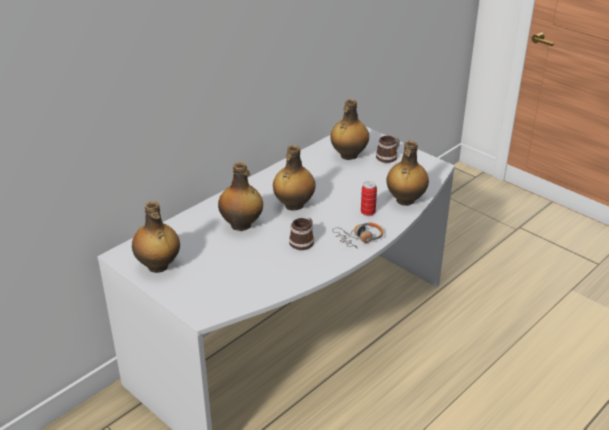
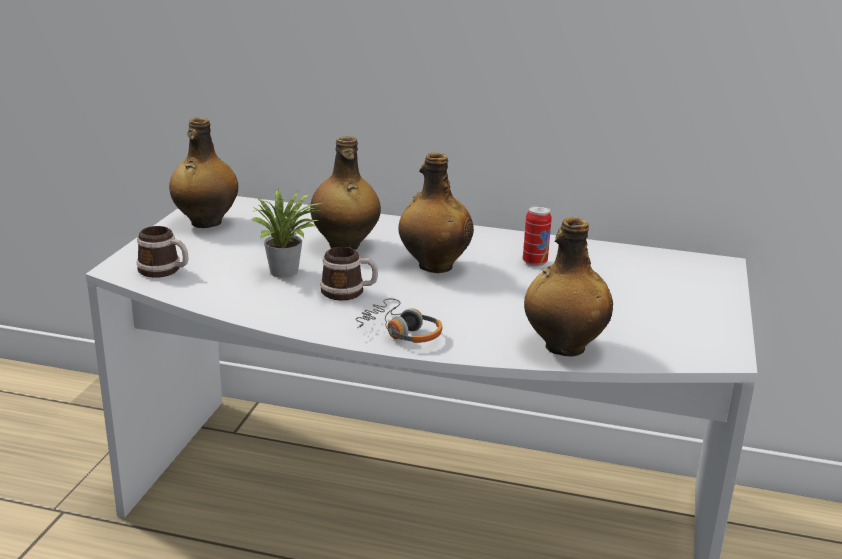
camera: 60 degrees right, 10 degrees down
bottle [330,99,369,160] -> none
can [361,181,377,216] -> can moved to [523,205,552,267]
mug [376,136,400,163] -> mug moved to [136,226,189,278]
none -> potted plant [251,187,322,278]

